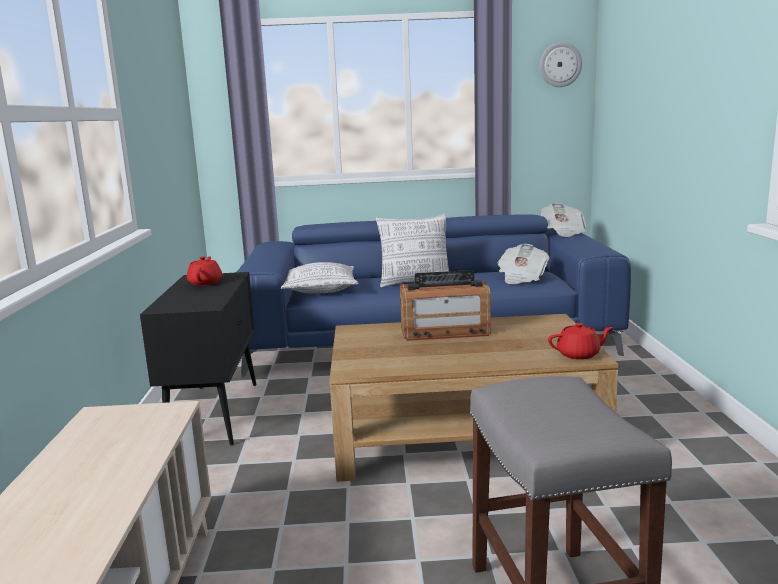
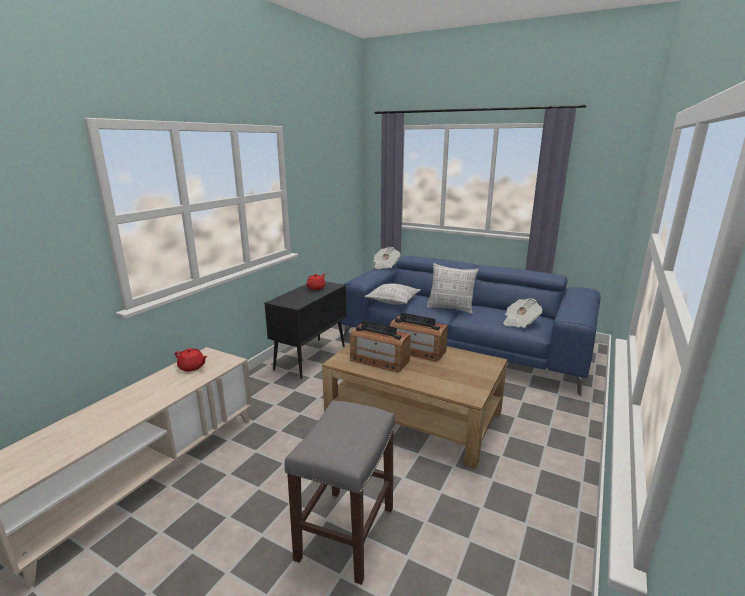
camera: 30 degrees right, 5 degrees up
wall clock [540,42,582,87] -> none
newspaper [541,203,586,237] -> newspaper moved to [373,247,401,269]
red teapot [548,323,613,360] -> red teapot moved to [175,348,207,371]
none -> radio [350,321,411,372]

